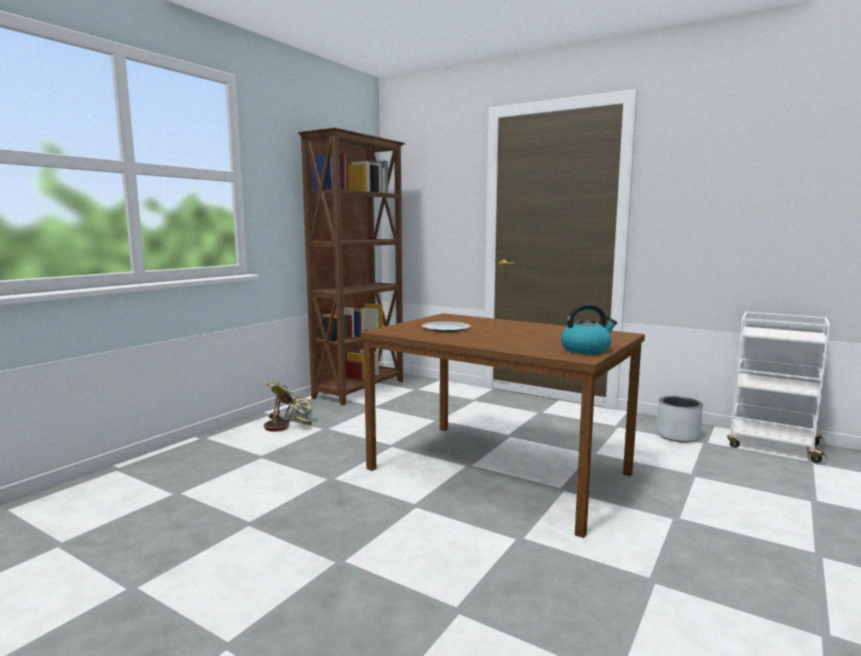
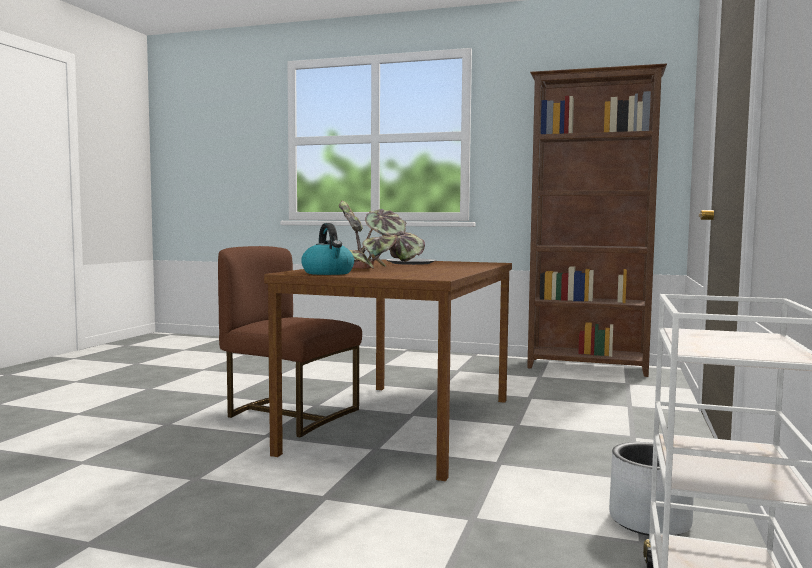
camera: 75 degrees right, 5 degrees down
potted plant [264,381,312,432] -> potted plant moved to [339,200,425,269]
none -> brown chair [218,246,362,438]

